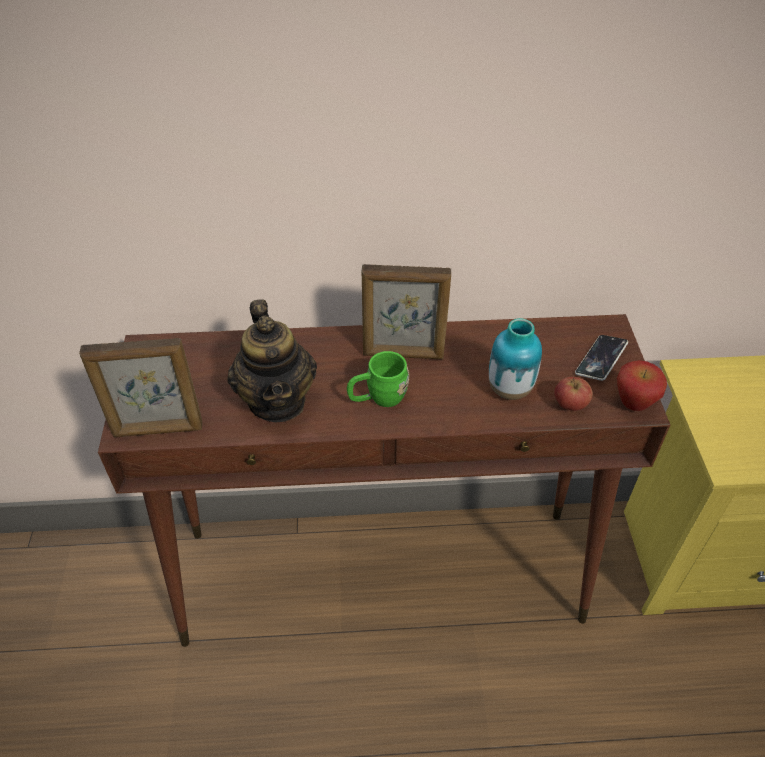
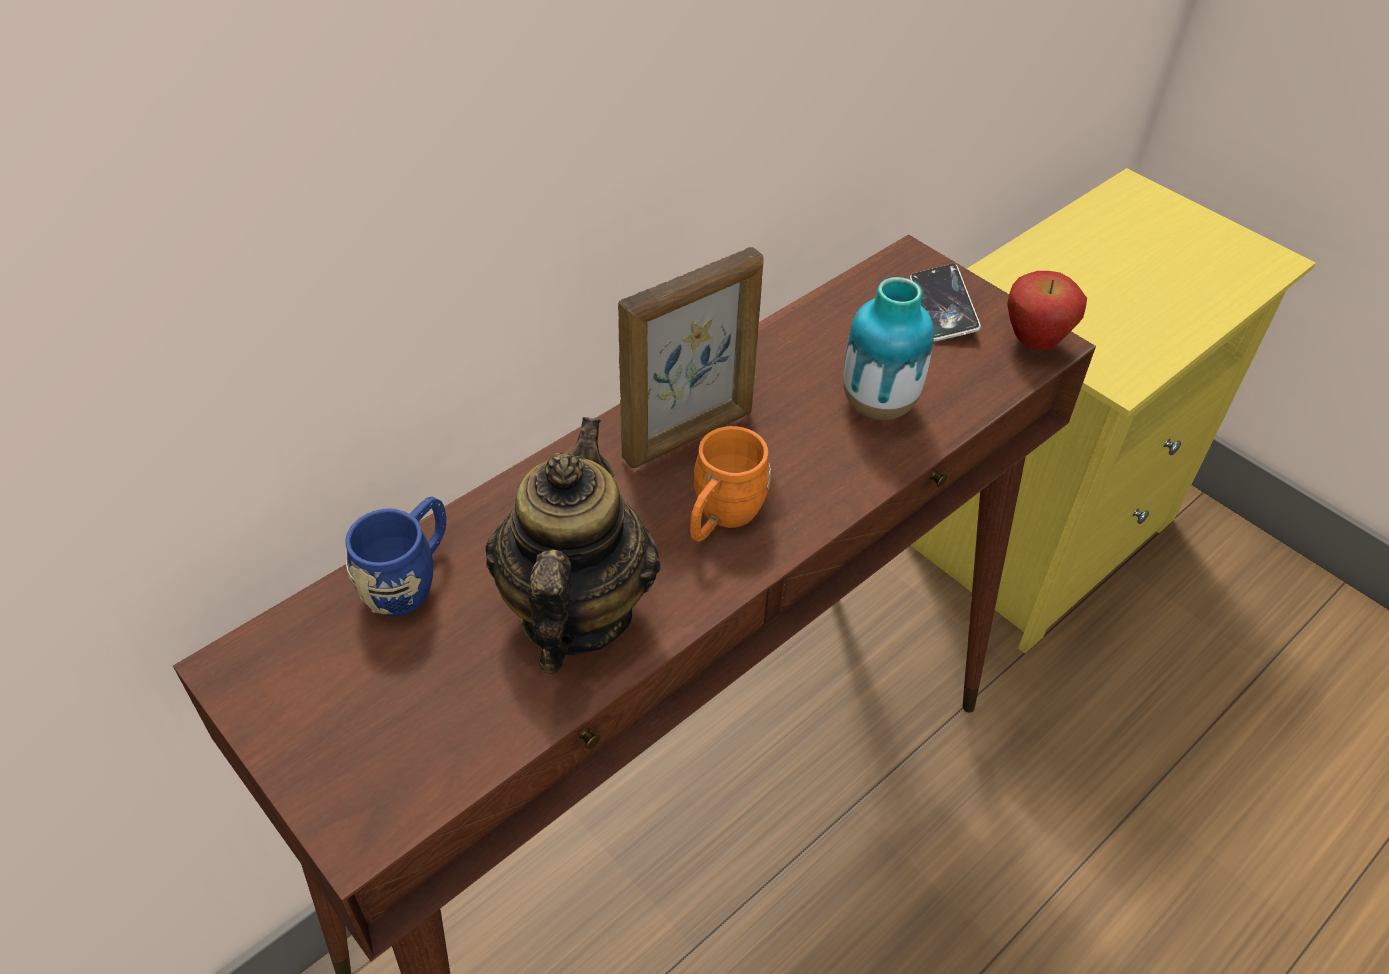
camera: 40 degrees left, 0 degrees up
picture frame [79,338,202,437] -> none
teapot [227,299,317,423] -> teapot turned 120 degrees counterclockwise [486,417,661,674]
green mug [347,351,409,407] -> orange mug [690,426,771,542]
apple [554,377,593,411] -> none
none -> blue mug [345,497,446,616]

